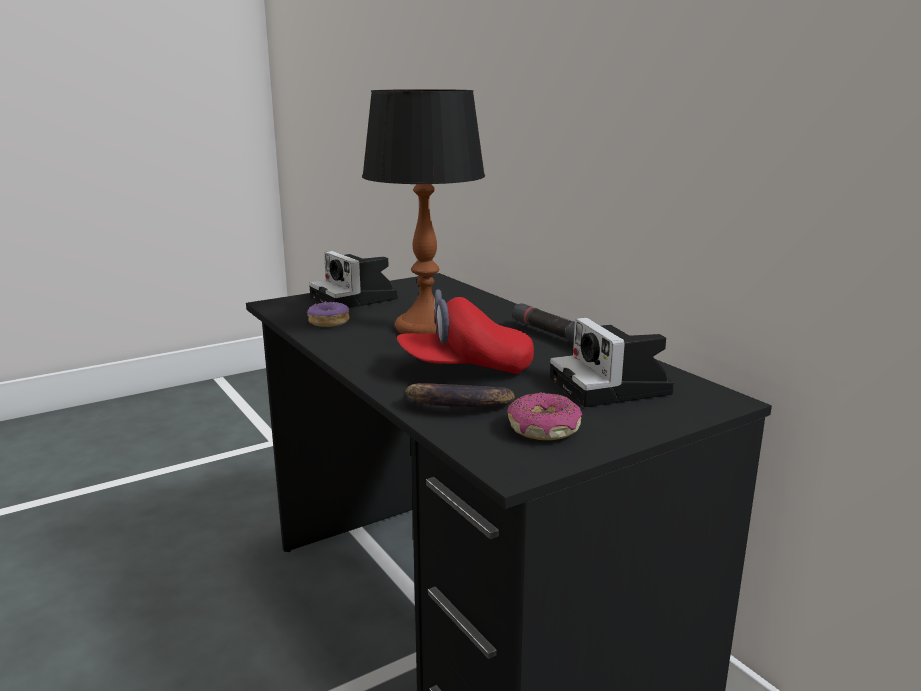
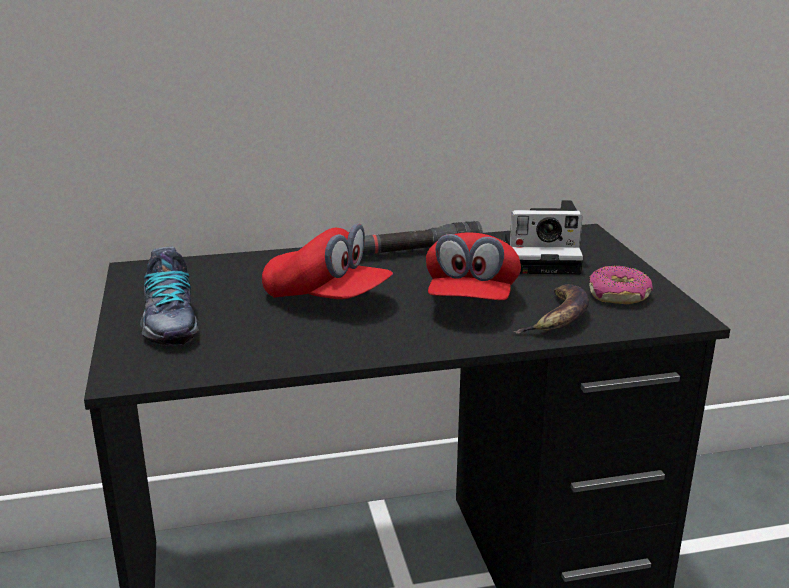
camera: 70 degrees left, 5 degrees up
donut [307,301,349,327] -> none
camera [309,251,398,308] -> shoe [140,247,199,346]
table lamp [362,89,485,334] -> red cap [262,223,393,299]

